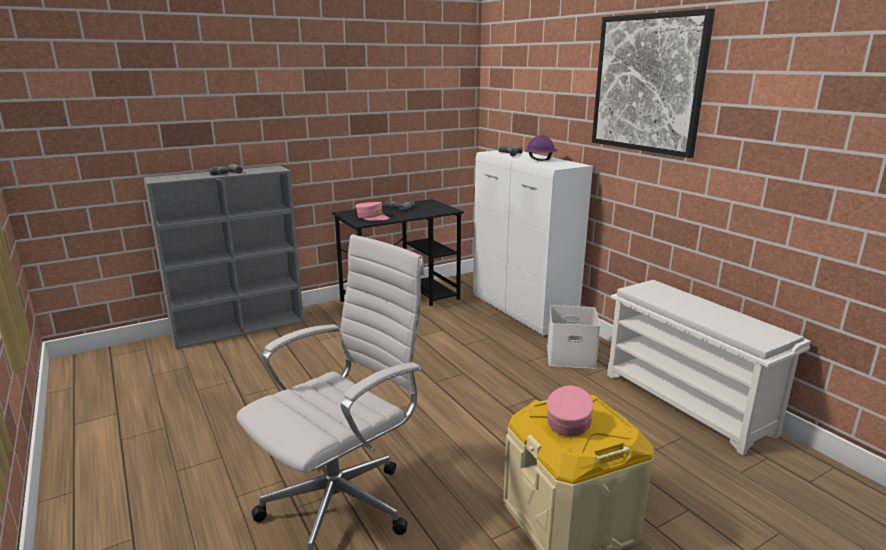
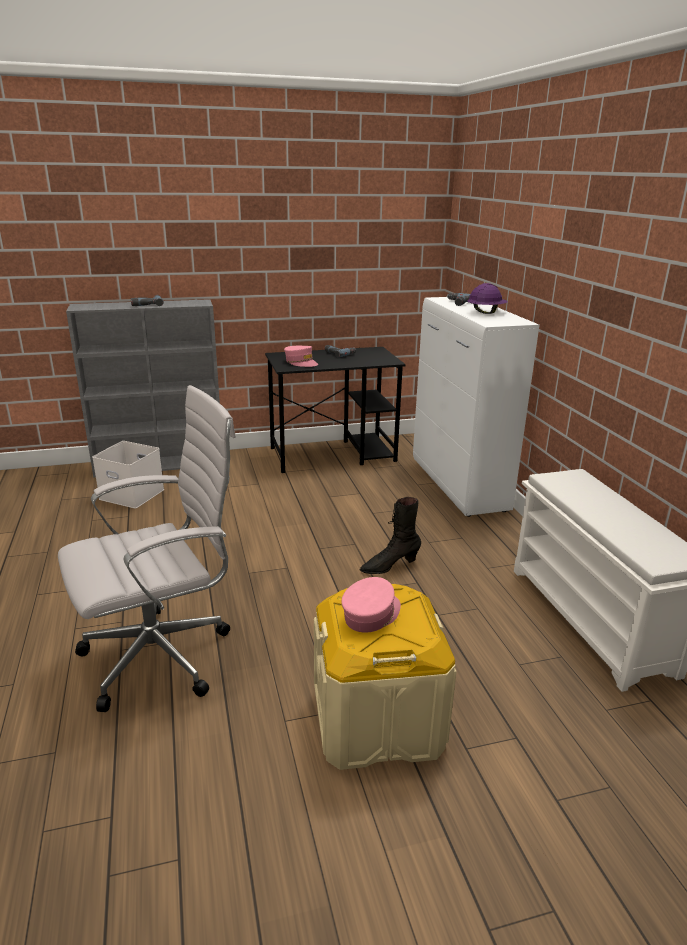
camera: 15 degrees right, 5 degrees up
white storage box [547,305,601,369] -> white storage box moved to [92,441,164,508]
picture [592,8,715,158] -> none
none -> black boot [360,497,421,574]

